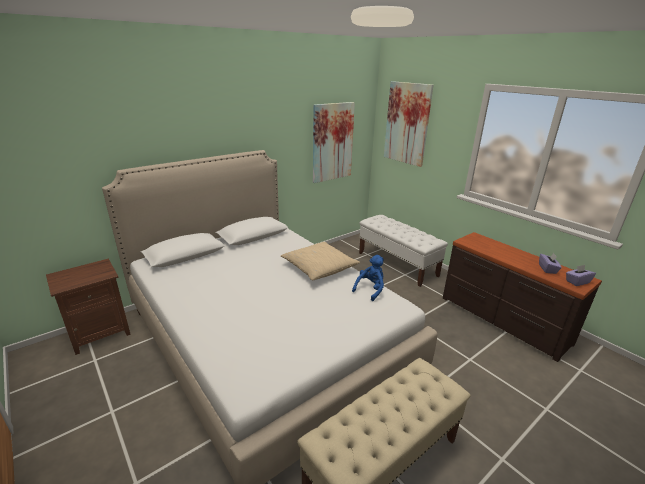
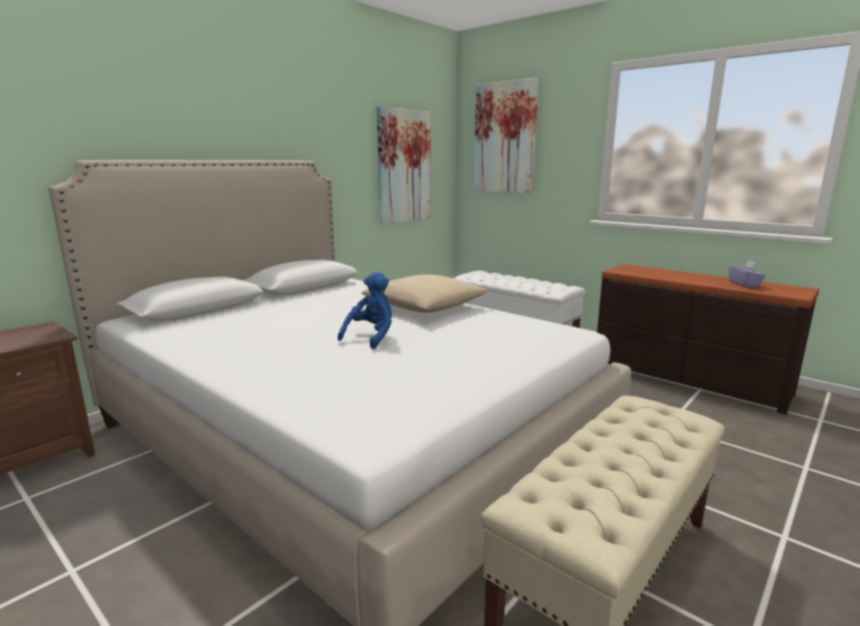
camera: 10 degrees left, 10 degrees down
blue plush toy [352,255,384,301] -> blue plush toy moved to [338,272,392,349]
purple tissue box [566,265,596,286] -> none

